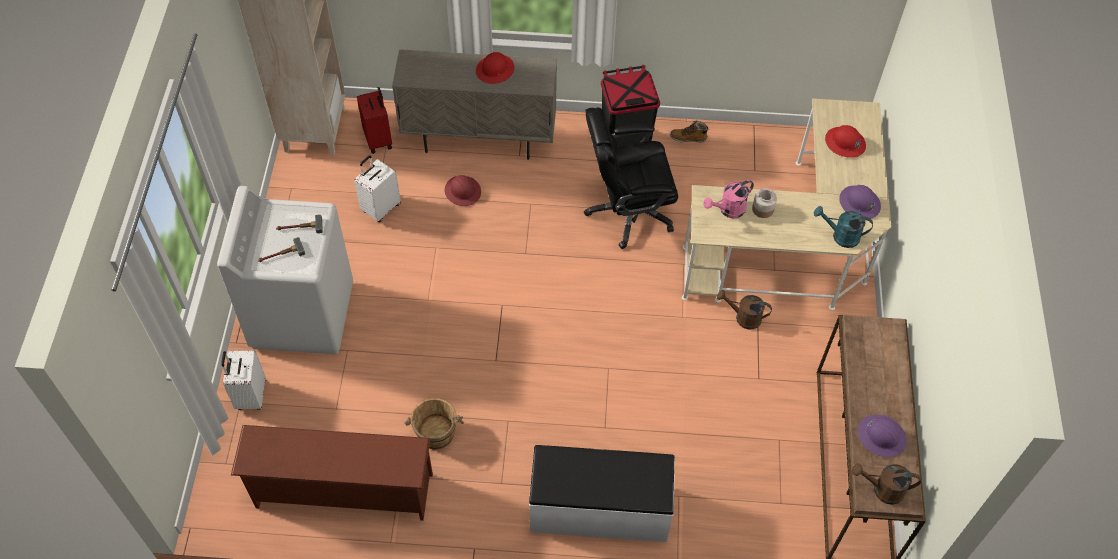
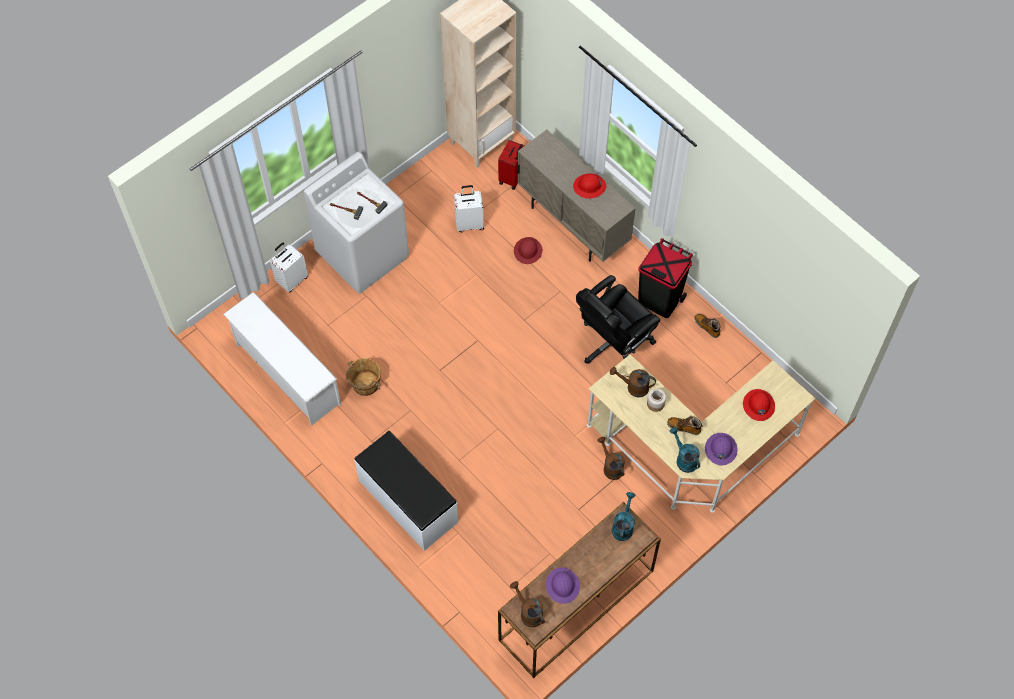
camera: 45 degrees right, 5 degrees up
brown shoe rack [231,425,433,521] -> white shoe rack [223,292,341,426]
black office chair [584,107,678,249] -> black office chair turned 75 degrees counterclockwise [576,275,660,364]
pink watering can [703,180,754,219] -> brown watering can [610,367,656,397]
none -> turquoise watering can [612,492,635,541]
none -> boot [667,416,703,435]

